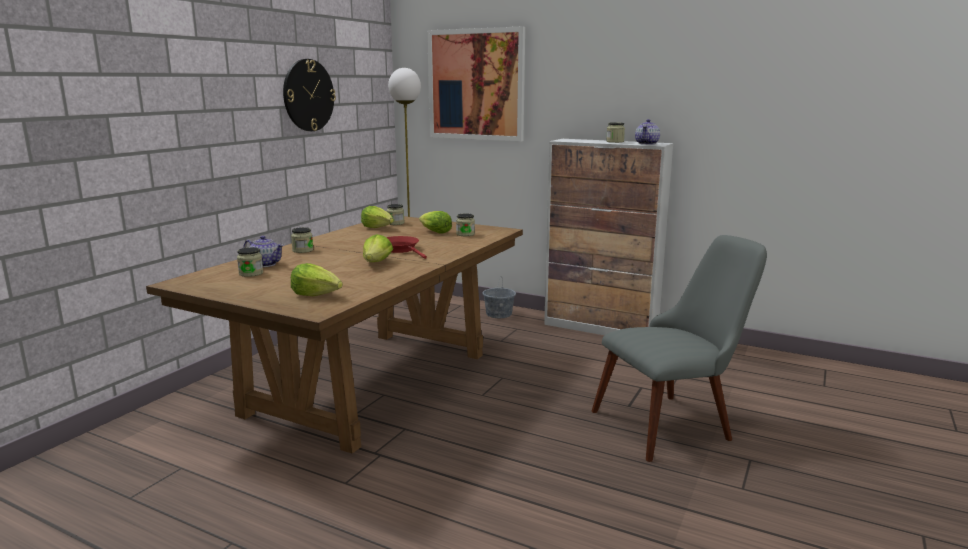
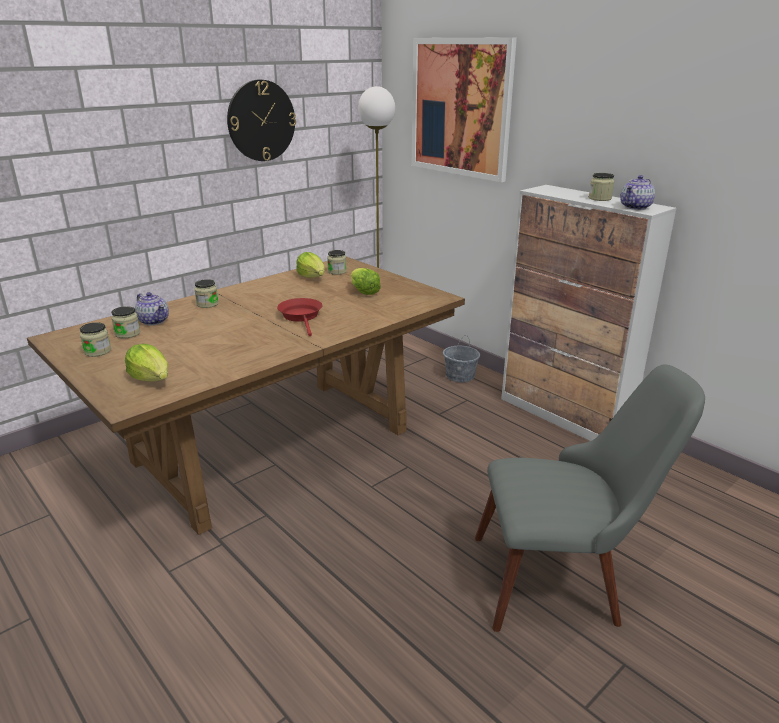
camera: 20 degrees right, 10 degrees up
lettuce [363,234,393,262] -> none
jar [456,214,475,236] -> jar moved to [80,322,111,357]

